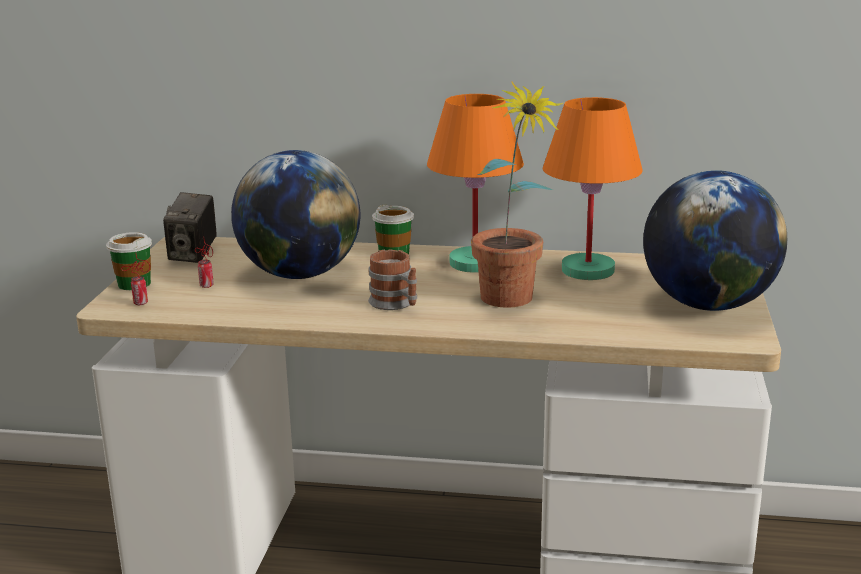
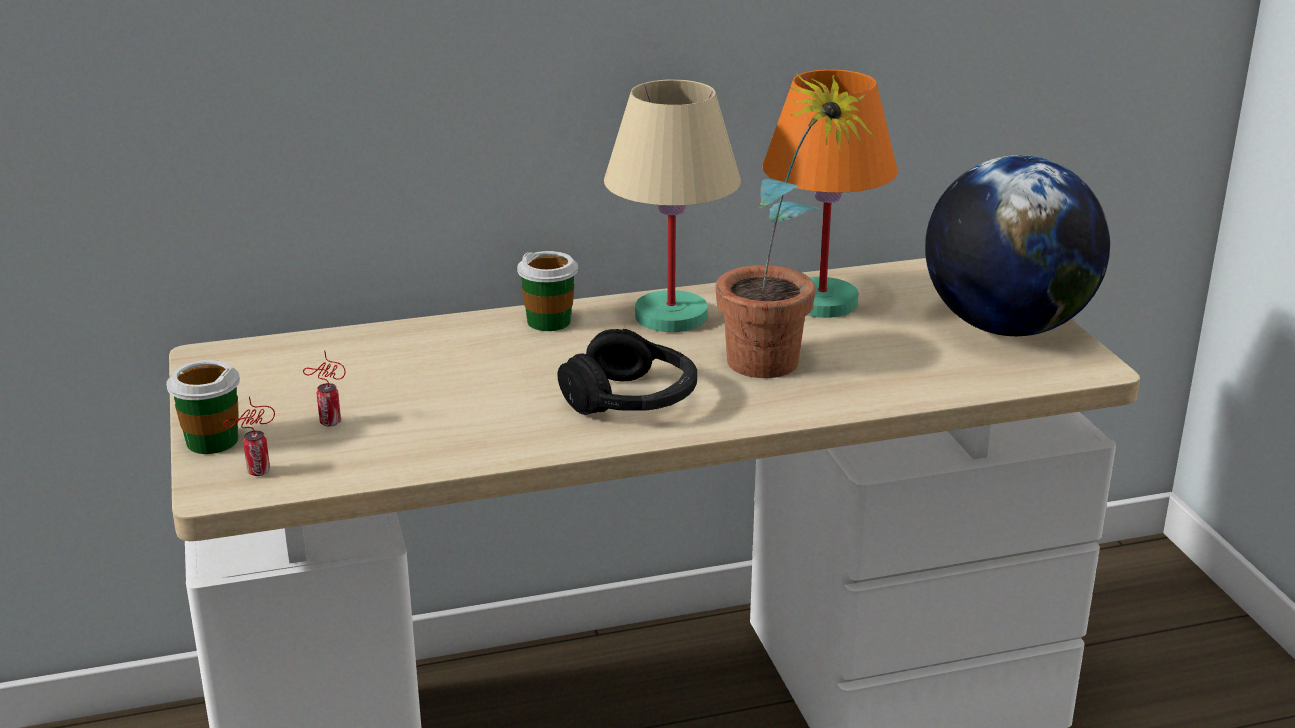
camera: 25 degrees left, 5 degrees up
camera [163,192,217,263] -> none
globe [231,150,360,279] -> none
mug [368,249,417,310] -> black headphones [557,329,697,415]
orange table lamp [427,94,524,273] -> beige table lamp [604,80,741,332]

